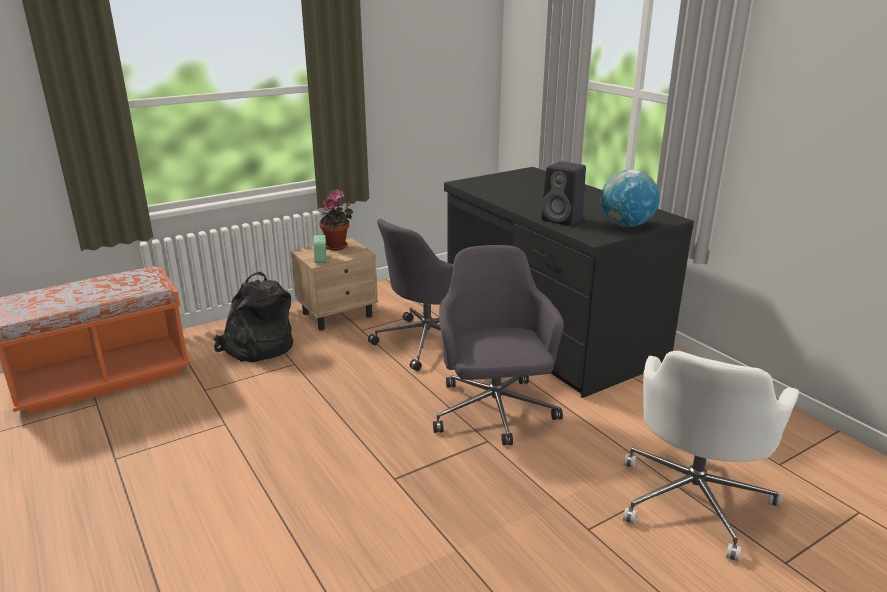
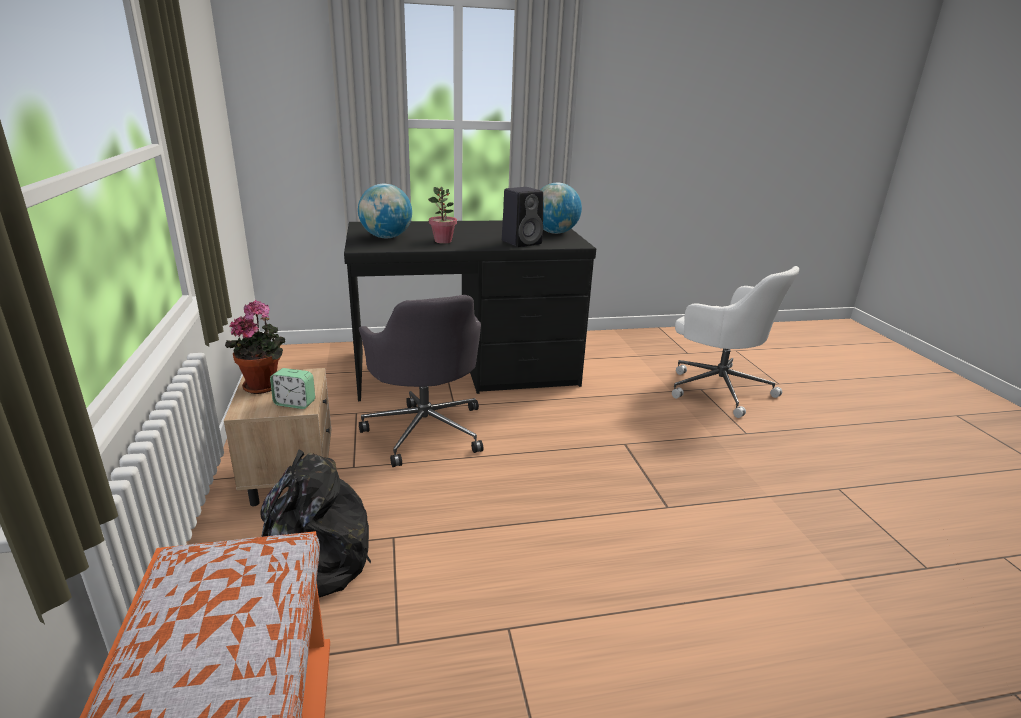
camera: 70 degrees left, 0 degrees up
grey office chair [433,245,564,446] -> none
none -> globe [358,184,412,238]
none -> potted plant [428,187,457,244]

